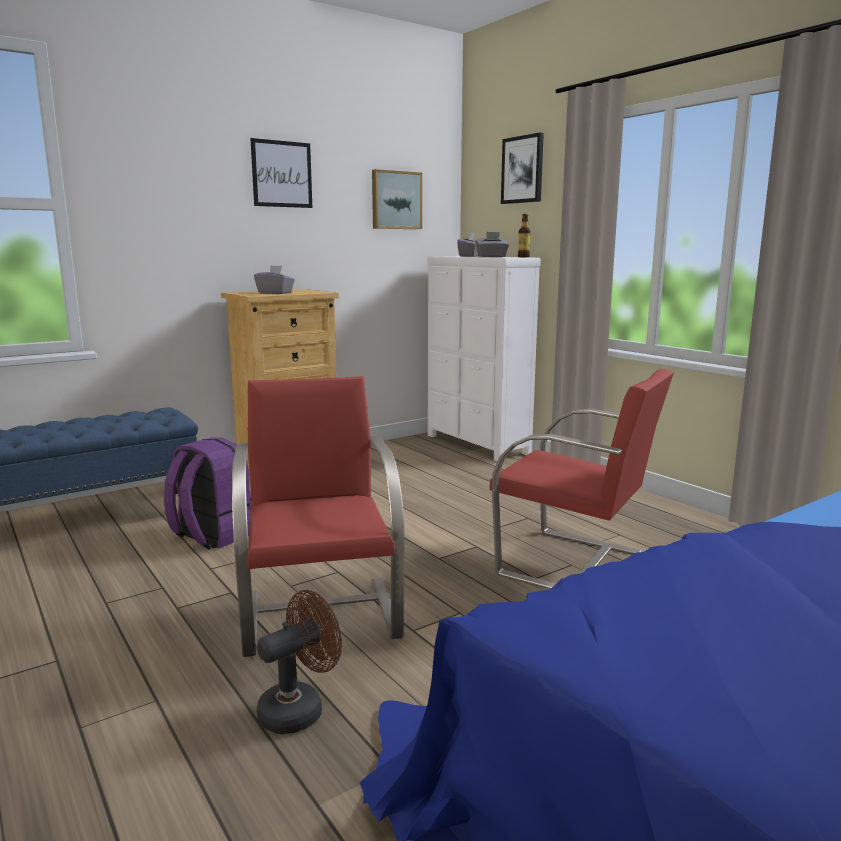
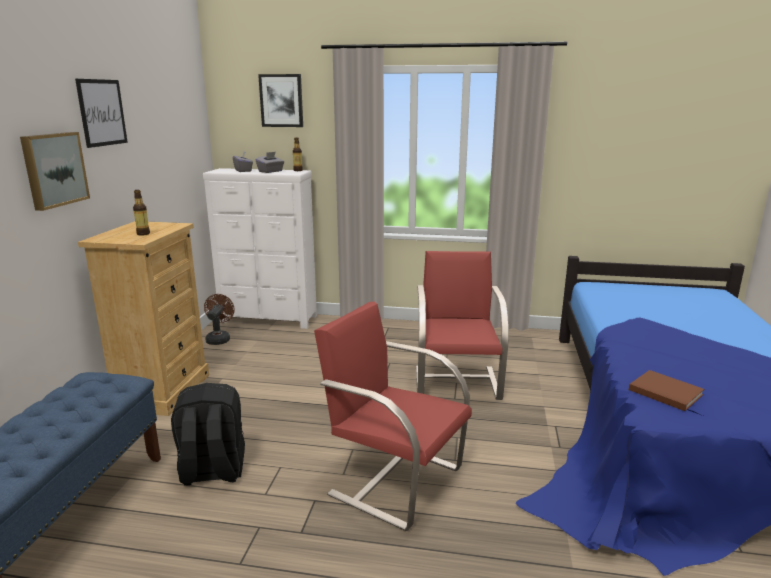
camera: 45 degrees left, 5 degrees up
purple backpack [164,438,252,550] -> black backpack [171,383,245,485]
grey tissue box [254,266,295,294] -> bottle [133,190,150,236]
brown fan [257,590,342,734] -> brown fan moved to [204,294,235,345]
picture [372,169,422,229] -> picture moved to [20,132,90,211]
red chair [490,368,674,589] -> red chair turned 75 degrees counterclockwise [416,251,509,400]
none -> brown book [629,370,704,411]

